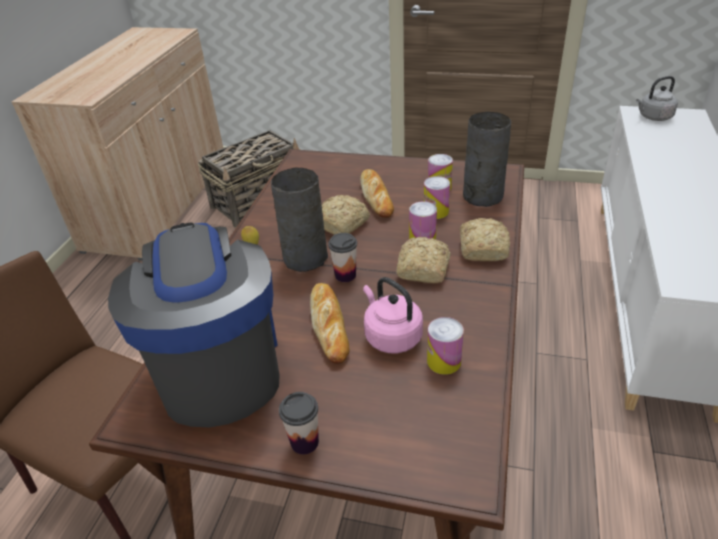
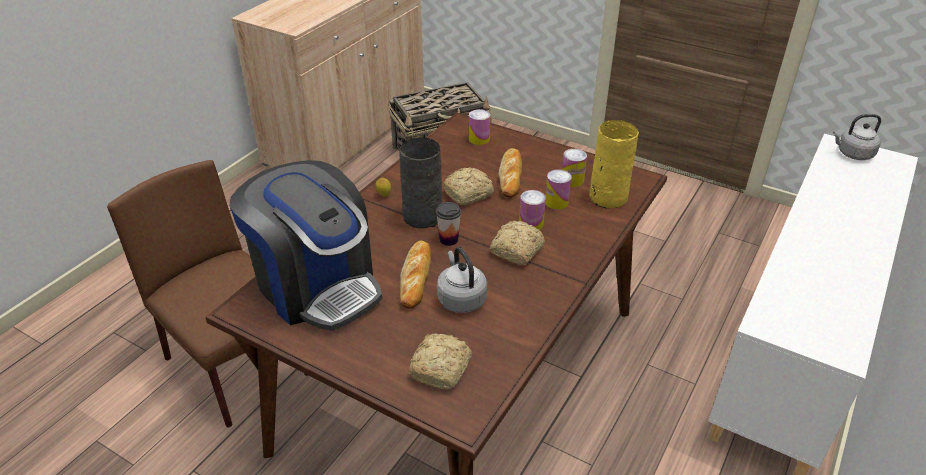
camera: 15 degrees right, 0 degrees up
coffee machine [108,222,280,427] -> coffee machine turned 135 degrees clockwise [229,160,382,331]
cup [279,392,319,455] -> none
pink kettle [363,277,423,353] -> grey kettle [437,247,487,313]
can [427,317,464,375] -> can moved to [469,109,490,145]
bread [460,218,510,261] -> bread moved to [409,333,472,390]
grey vase [463,112,511,207] -> yellow vase [589,120,639,209]

